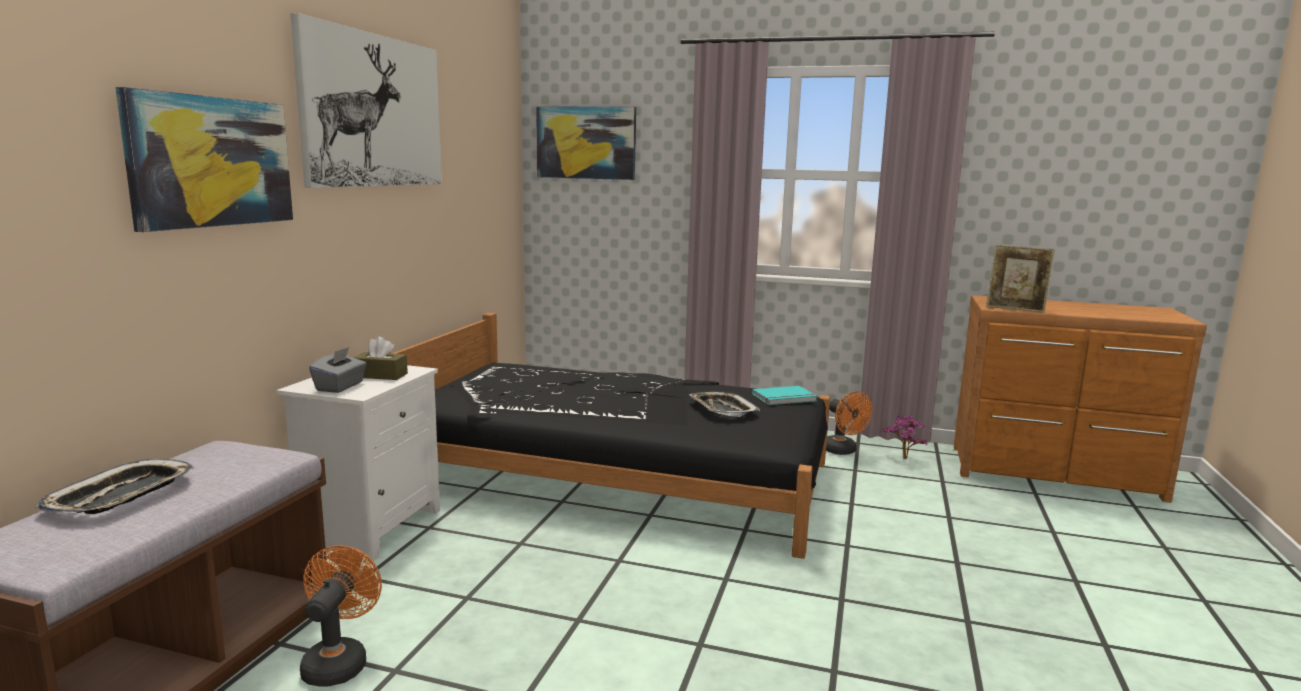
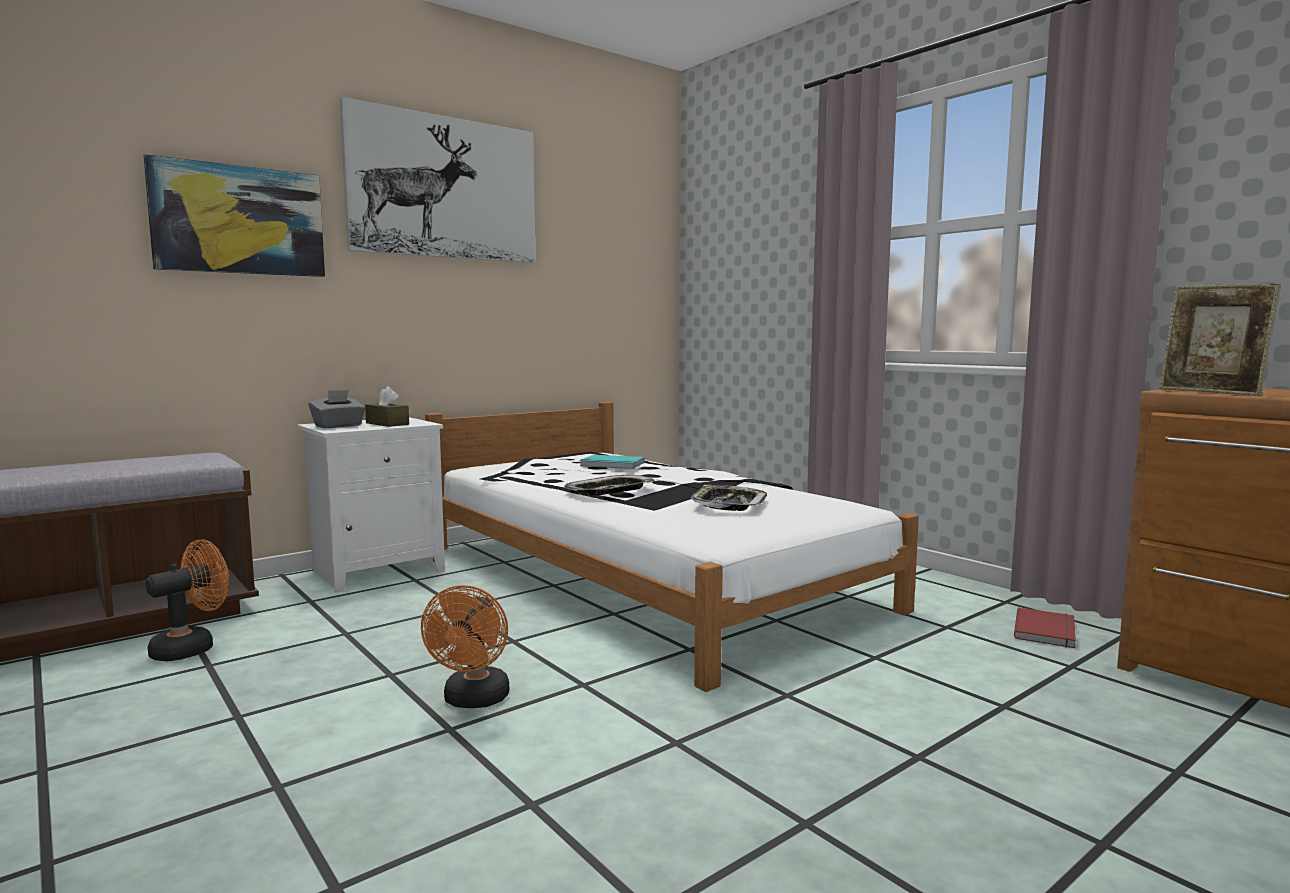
camera: 35 degrees right, 5 degrees down
tray [36,459,194,514] -> tray moved to [564,475,655,496]
black bed [389,313,830,559] -> white bed [425,402,919,692]
picture [536,107,636,180] -> none
turquoise book [752,386,817,405] -> turquoise book moved to [580,455,645,469]
orange fan [826,391,872,455] -> orange fan moved to [421,585,509,708]
potted plant [882,415,928,459] -> red book [1014,607,1076,648]

